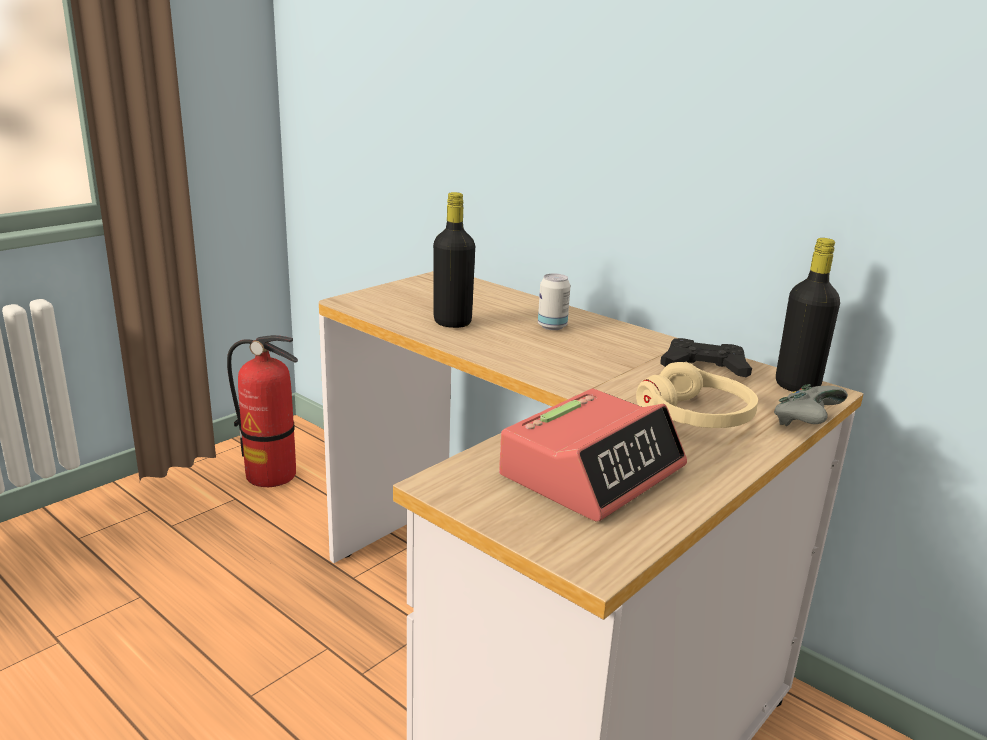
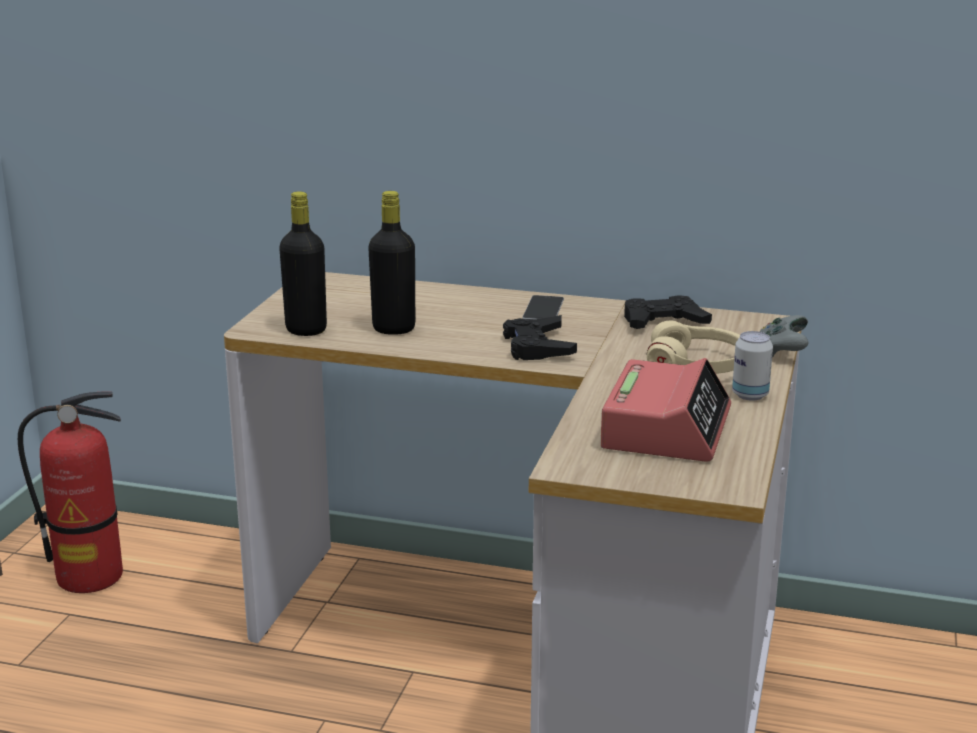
camera: 25 degrees left, 0 degrees up
can [538,274,571,330] -> can moved to [732,331,773,401]
black bottle [776,238,840,392] -> black bottle moved to [279,192,327,336]
none -> black game controller [503,315,577,360]
none -> phone [522,295,564,319]

